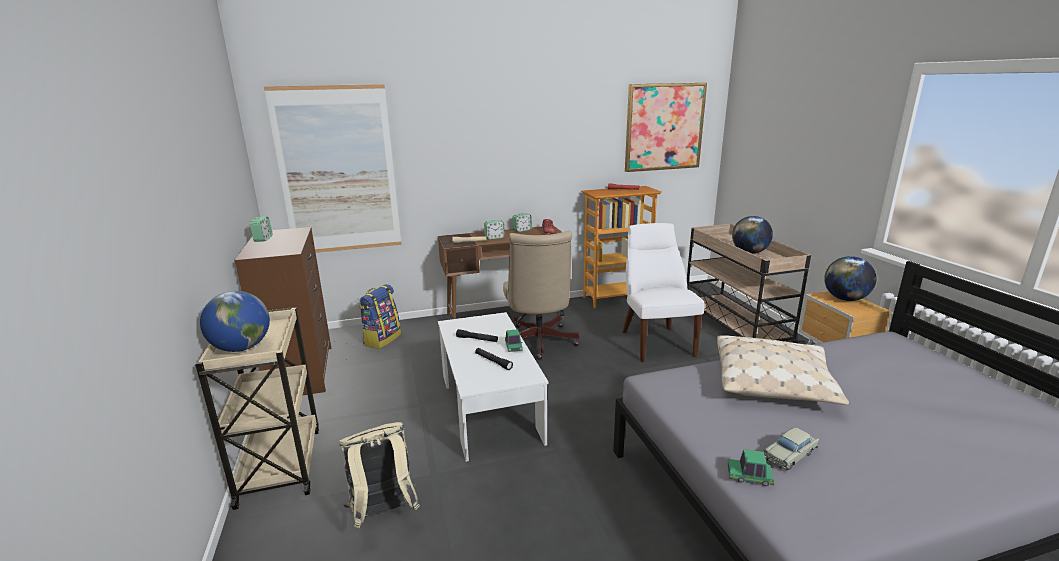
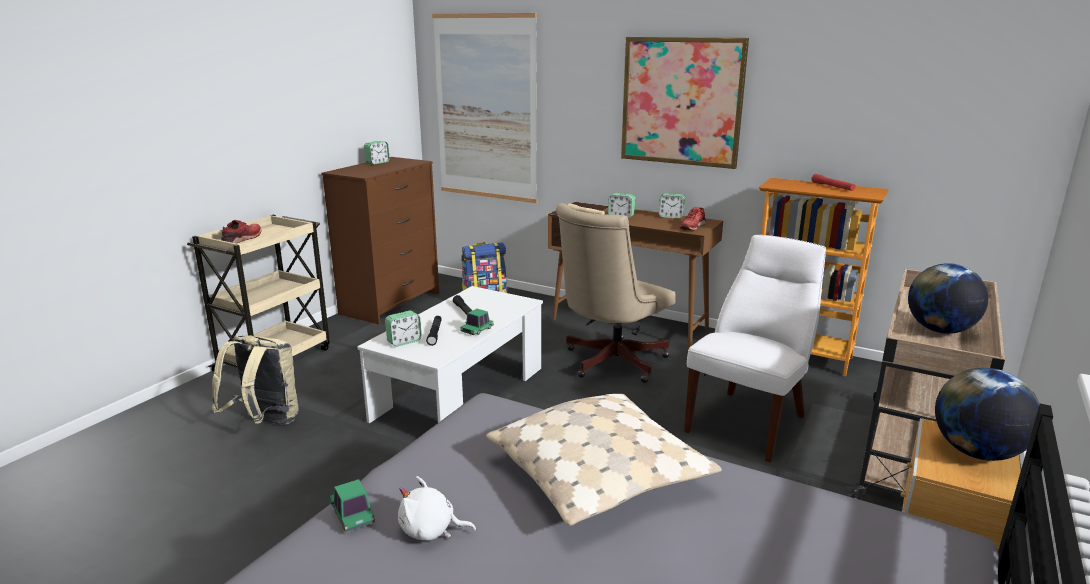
camera: 45 degrees right, 0 degrees up
globe [200,291,270,352] -> red shoe [221,220,261,244]
picture [625,83,707,172] -> picture moved to [621,37,749,169]
beige toy car [763,427,819,470] -> white plush toy [398,476,476,541]
none -> alarm clock [385,311,422,347]

